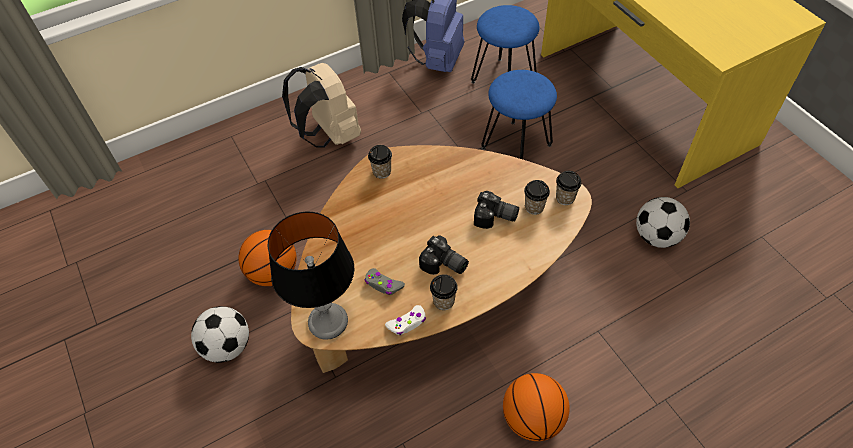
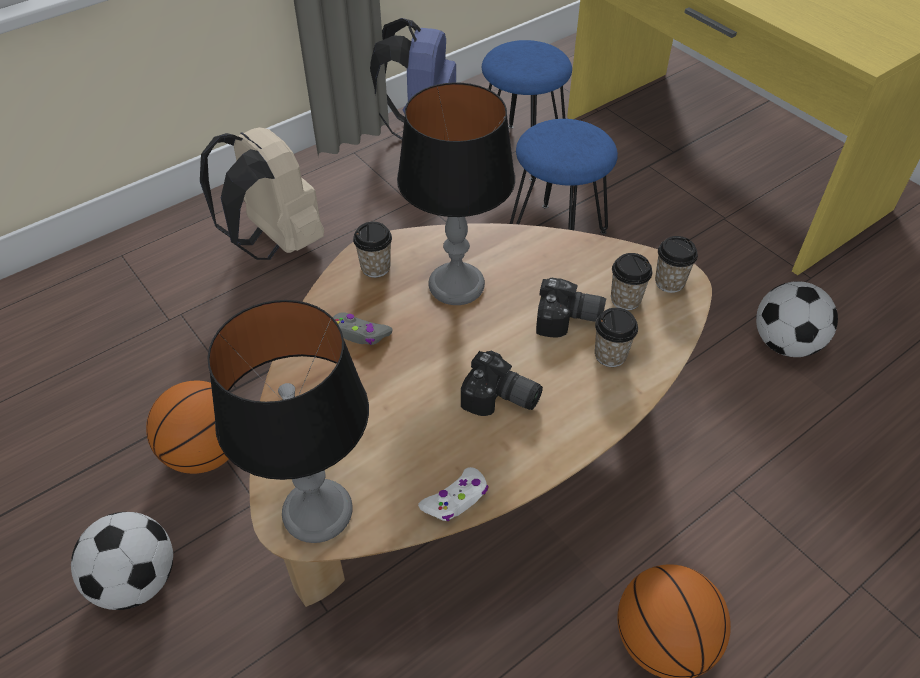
camera: 10 degrees left, 5 degrees down
grey game controller [365,268,405,295] -> grey game controller moved to [333,312,393,345]
cup [430,274,458,310] -> cup moved to [595,308,638,367]
none -> table lamp [397,82,515,305]

